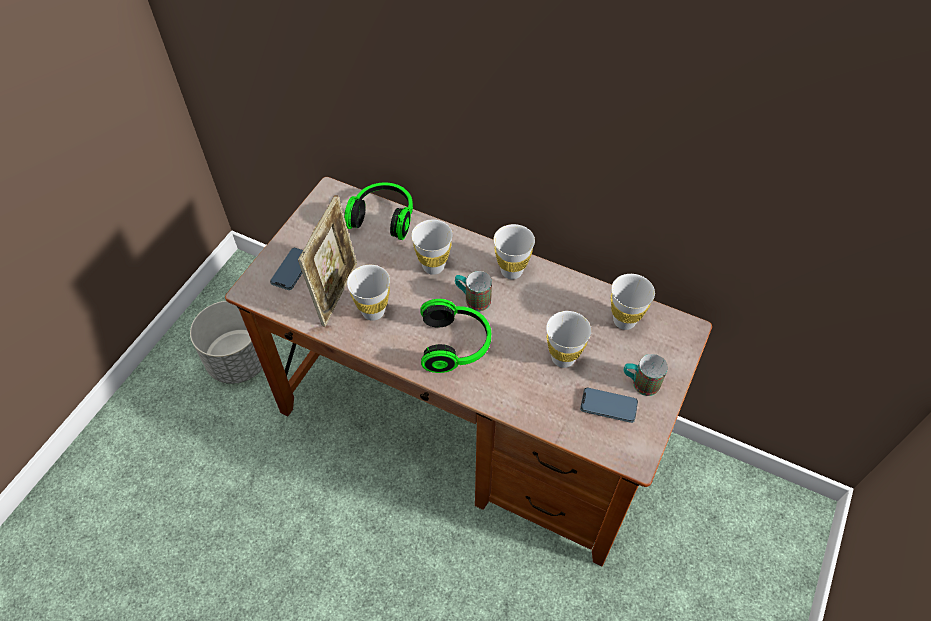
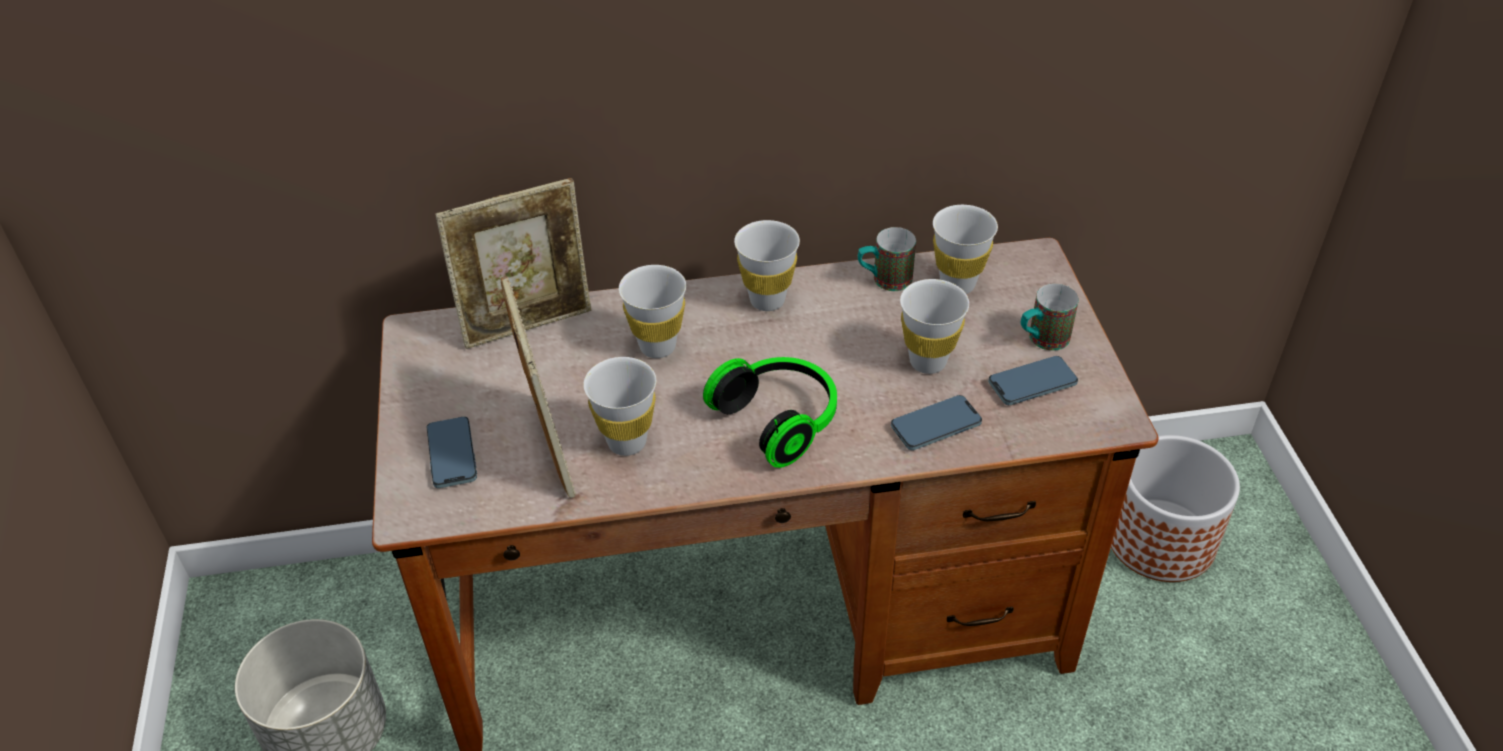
camera: 35 degrees left, 10 degrees down
headphones [344,183,413,240] -> picture frame [435,178,591,349]
mug [455,271,492,311] -> mug moved to [858,227,916,291]
none -> phone [891,395,982,450]
none -> planter [1111,435,1240,582]

